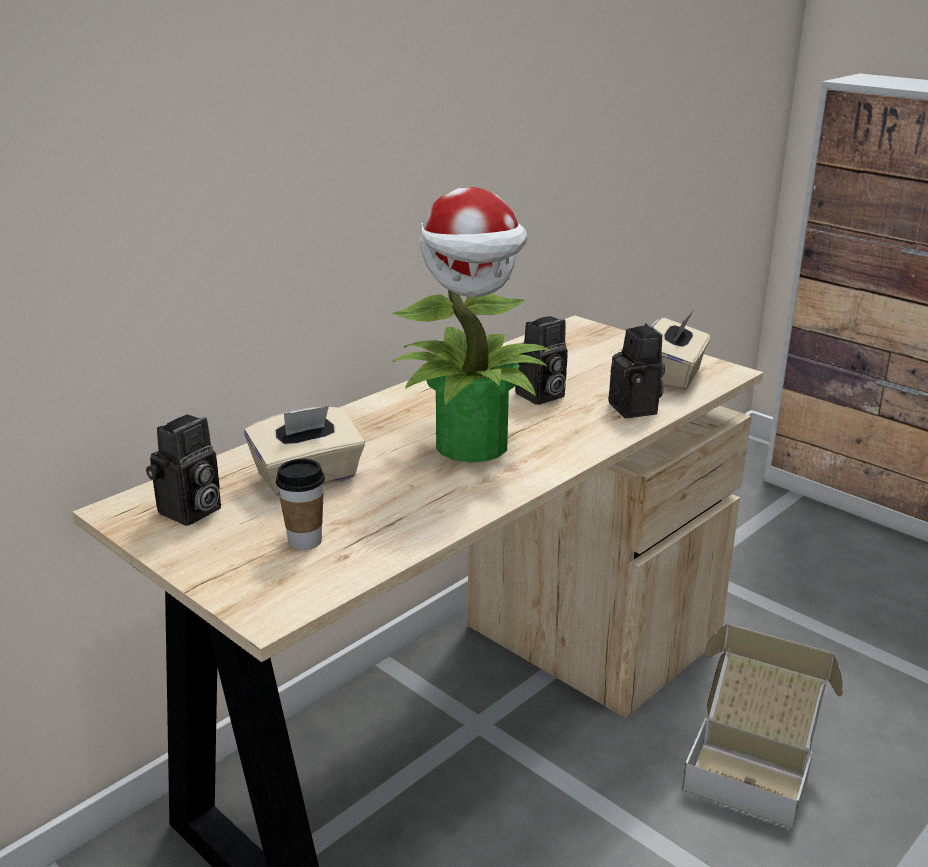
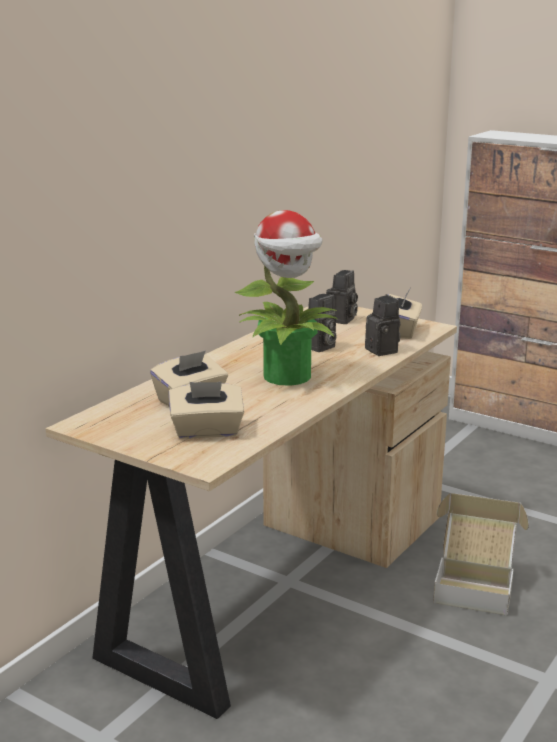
camera: 10 degrees left, 5 degrees down
camera [146,414,221,526] -> camera moved to [326,270,358,324]
cup [276,459,325,550] -> beige tissue box [169,382,244,439]

